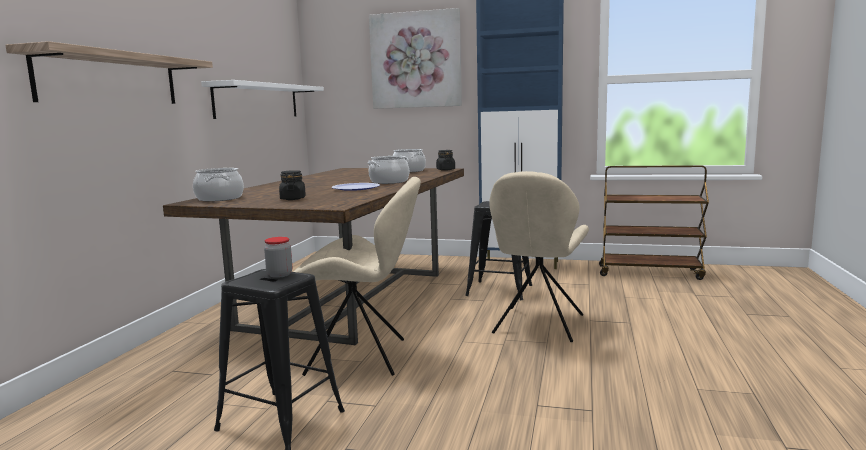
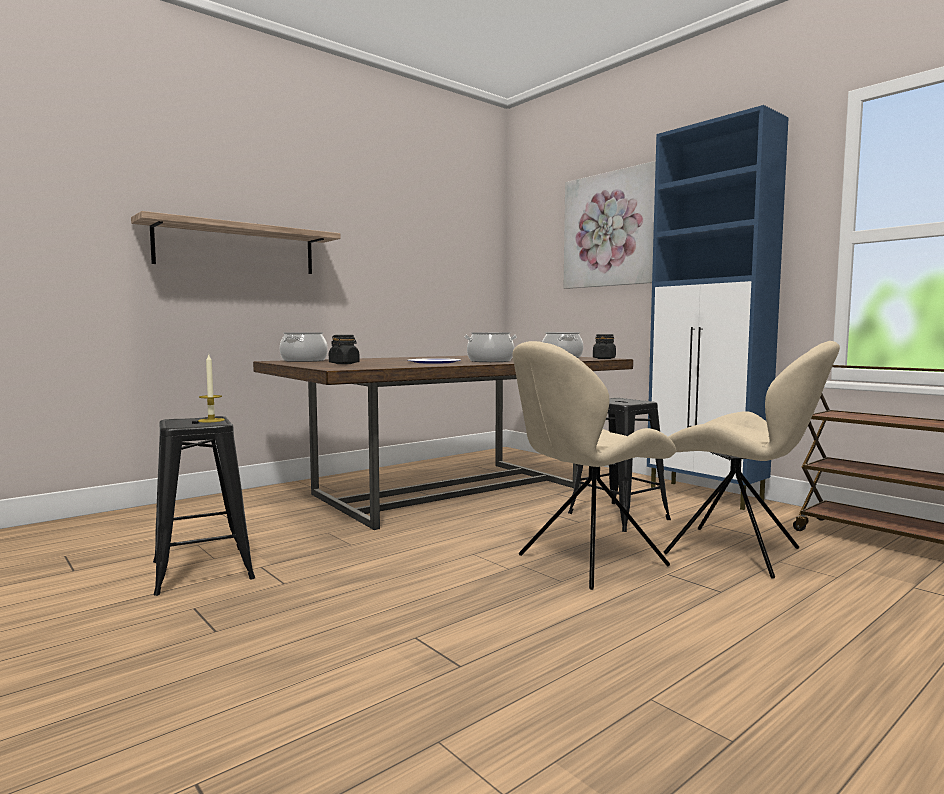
camera: 35 degrees right, 5 degrees down
white shelf [201,80,324,119] -> none
jar [264,237,292,278] -> candle [198,353,225,422]
beige chair [294,177,421,376] -> beige chair moved to [664,341,840,579]

